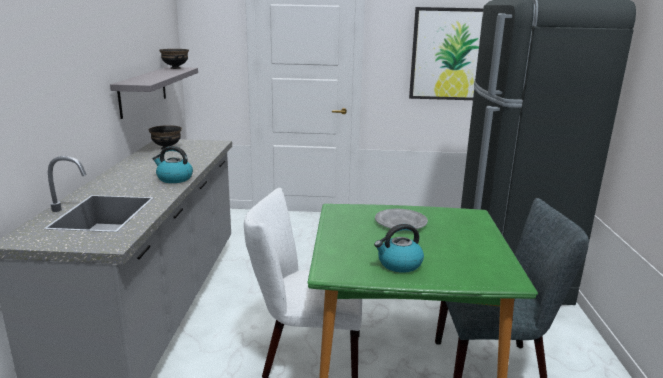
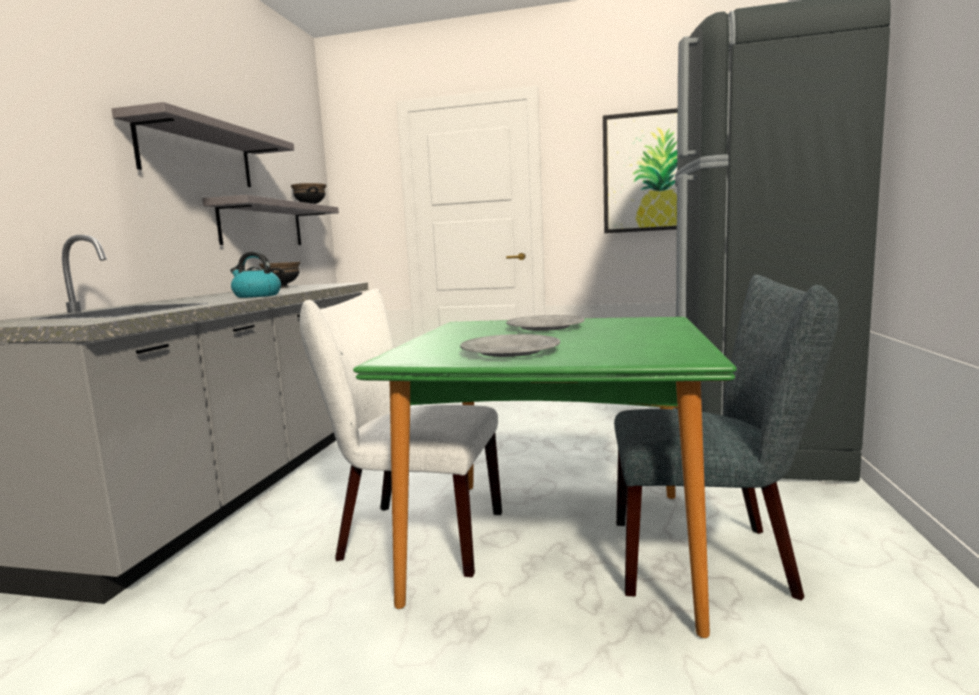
camera: 10 degrees right, 10 degrees down
kettle [374,224,424,273] -> grey plate [460,334,560,357]
none -> grey shelf [112,102,294,187]

